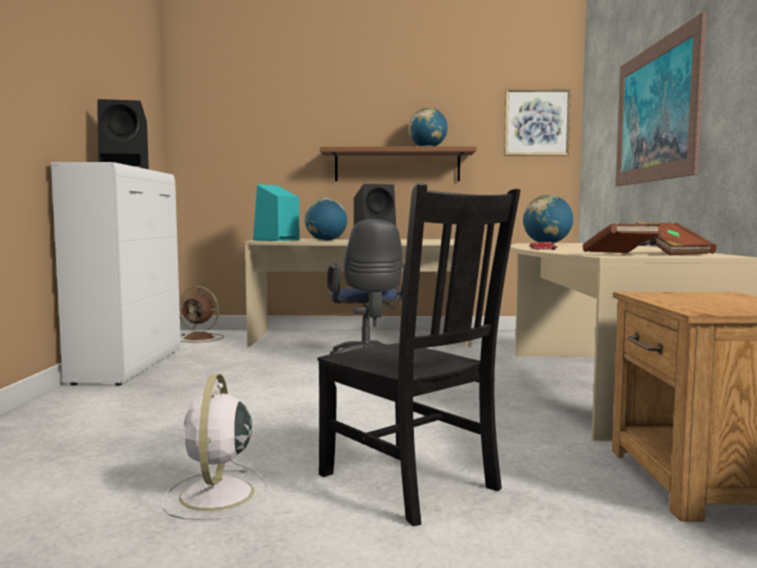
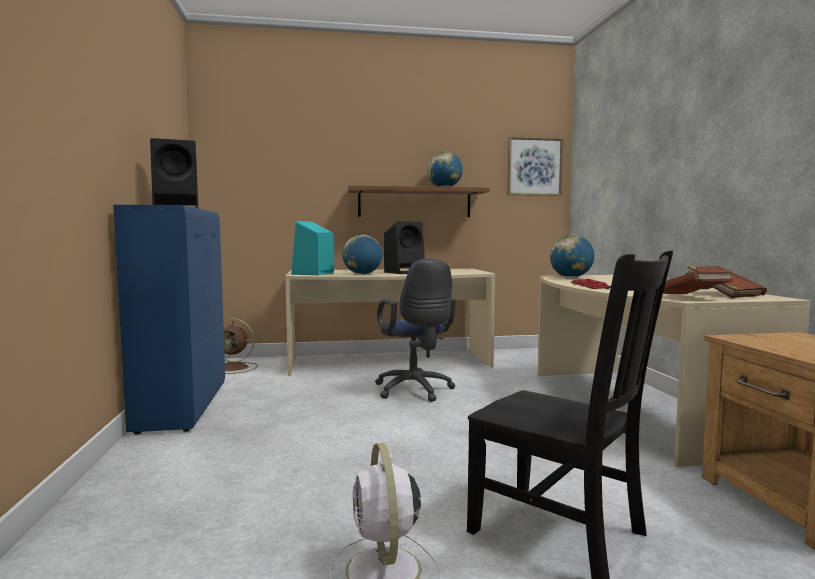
camera: 10 degrees left, 0 degrees up
white cabinet [51,162,181,386] -> blue cabinet [113,205,225,434]
picture [616,12,707,186] -> none

